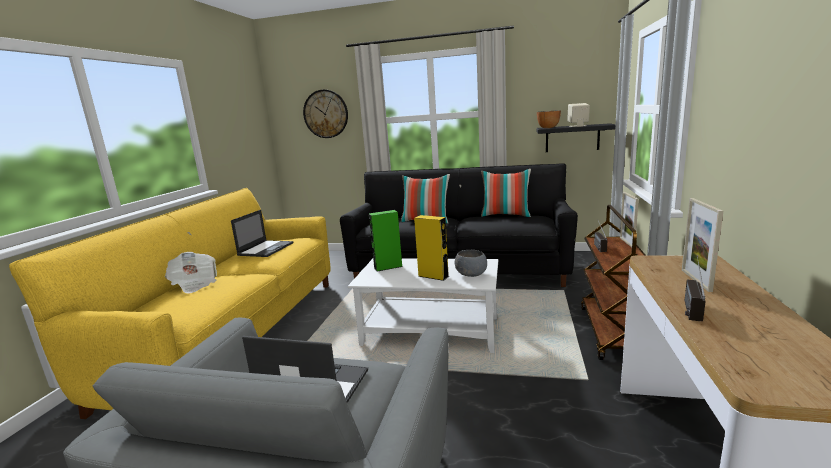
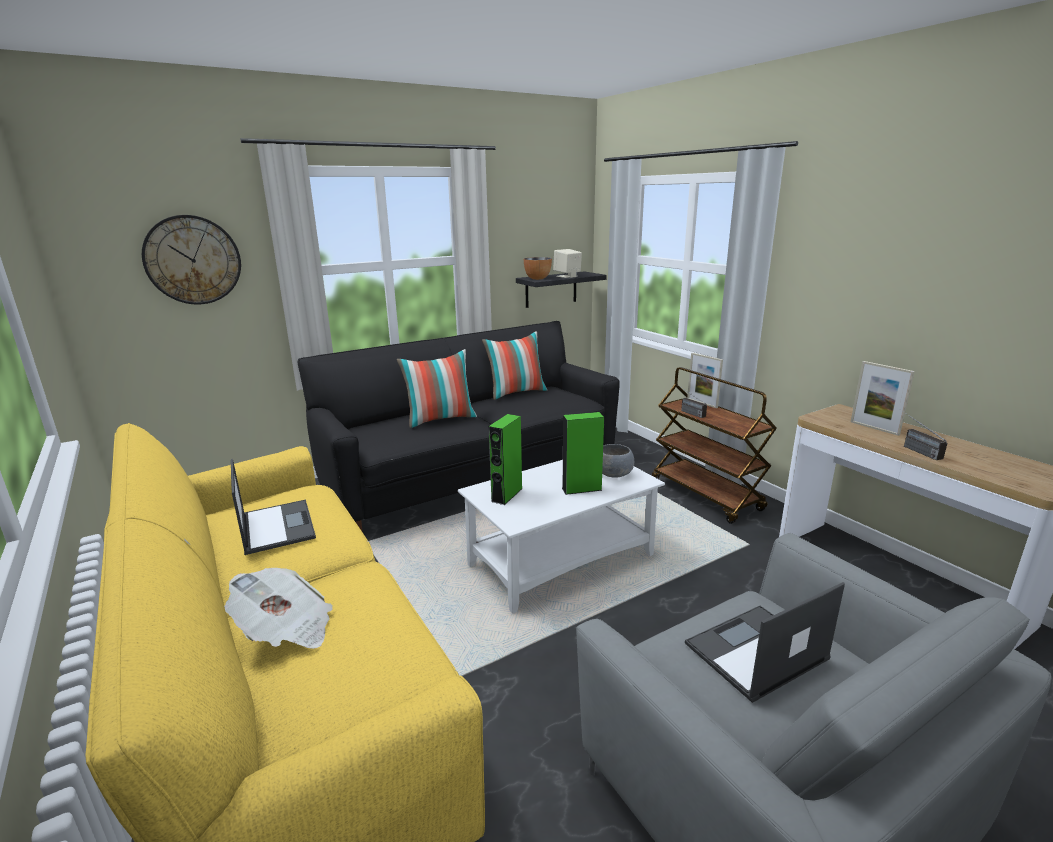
camera: 45 degrees left, 5 degrees up
yellow speaker [414,215,449,281] -> green speaker [562,412,604,495]

